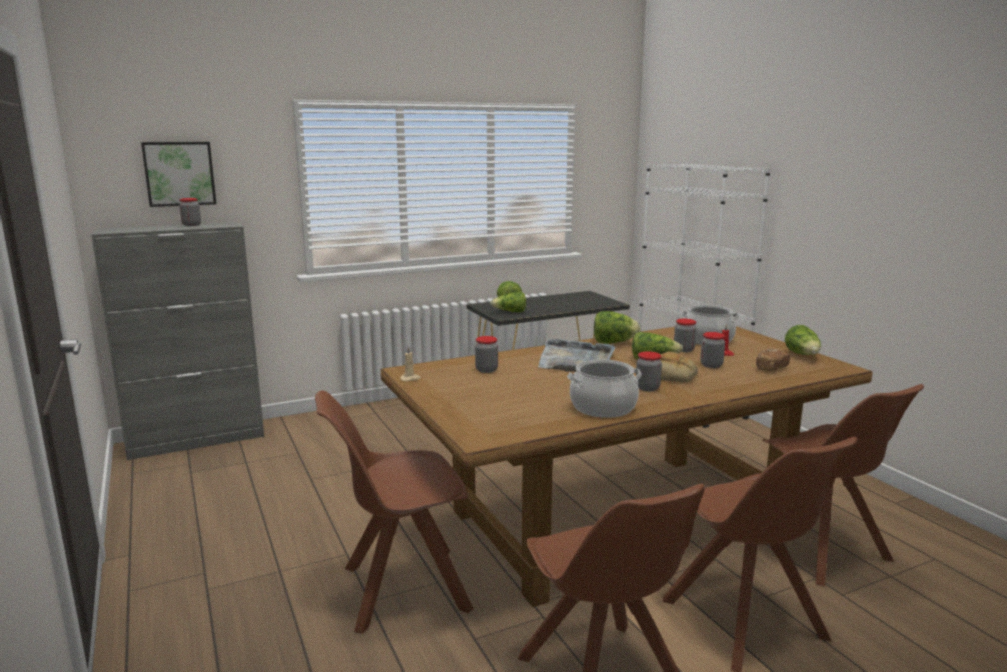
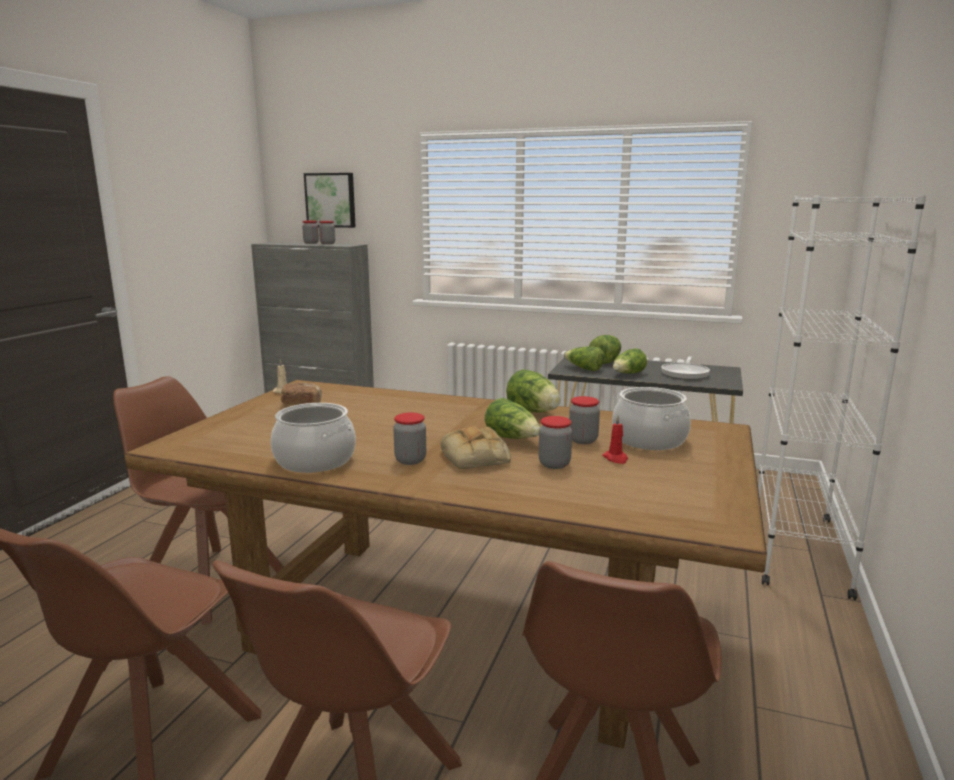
camera: 45 degrees right, 0 degrees up
jar [475,336,498,373] -> jar moved to [302,220,319,244]
grey tray [538,339,615,372] -> none
bread [756,349,790,371] -> bread moved to [281,383,322,405]
lettuce [785,325,821,355] -> lettuce moved to [613,348,647,374]
none -> frying pan [661,356,710,380]

